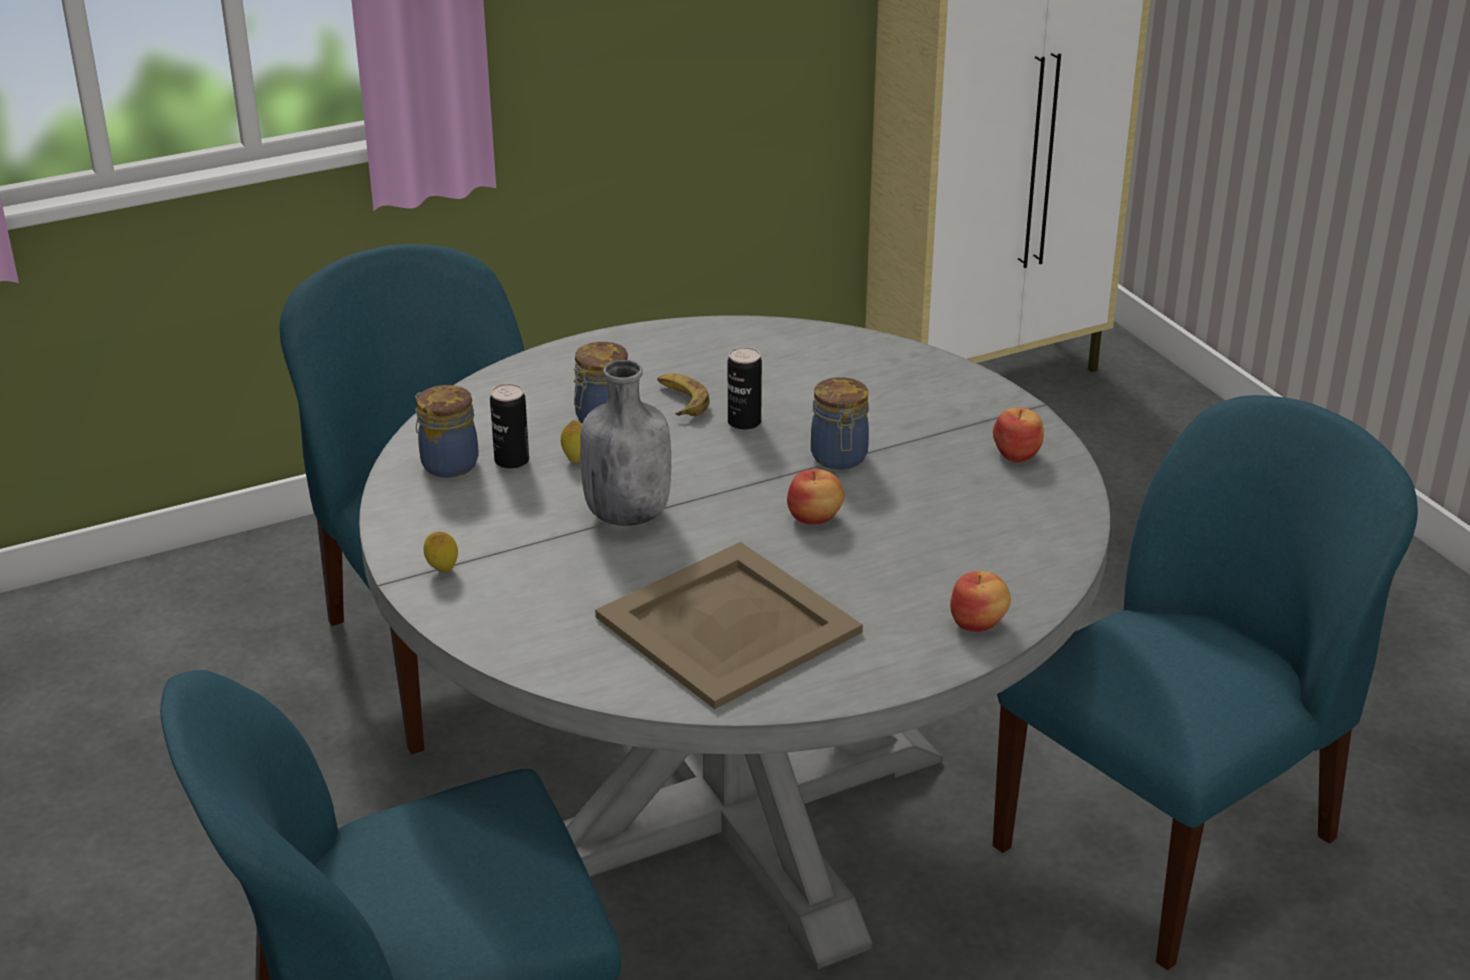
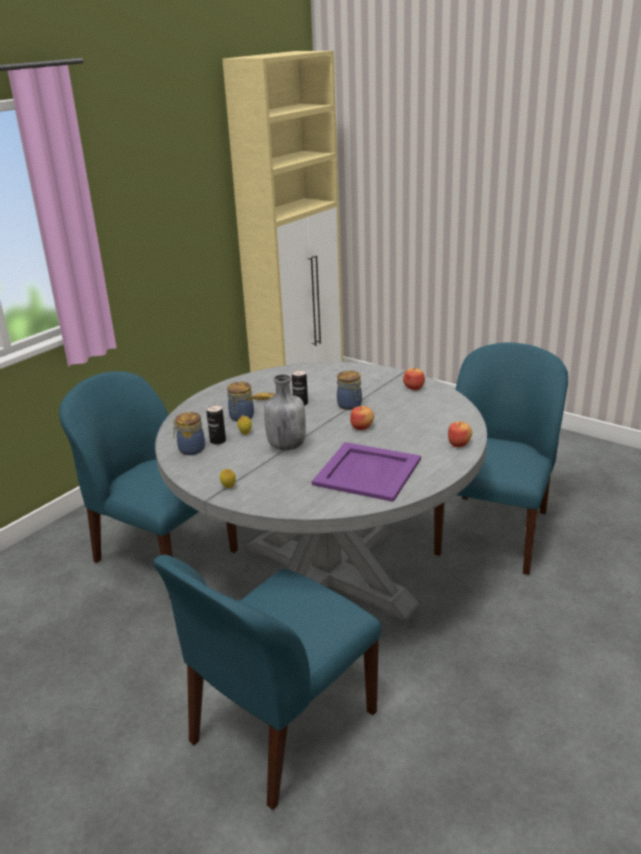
camera: 25 degrees left, 5 degrees down
beige tray [595,542,863,709] -> purple tray [312,442,421,502]

